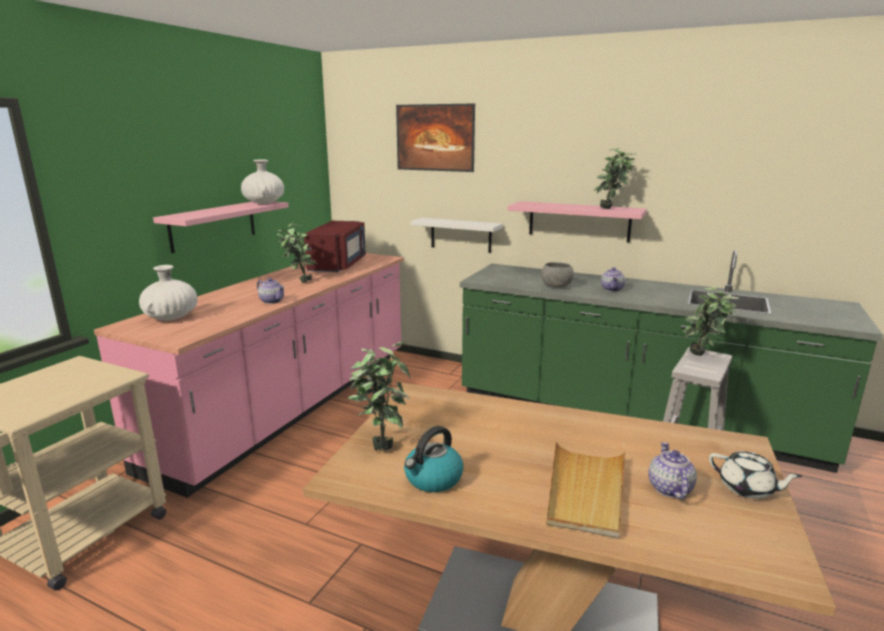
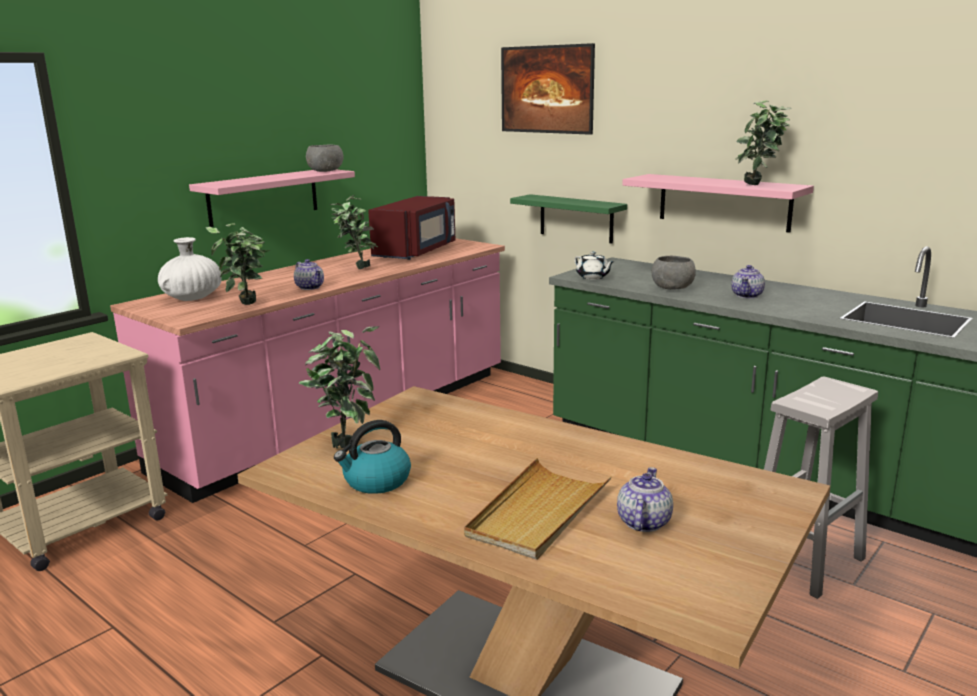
camera: 15 degrees right, 0 degrees up
white vase [241,160,284,204] -> grey bowl [306,144,343,172]
white shelf [410,218,503,253] -> green shelf [510,194,627,243]
potted plant [682,287,740,356] -> potted plant moved to [205,223,270,305]
white teapot [709,451,802,499] -> white teapot moved to [574,252,614,280]

